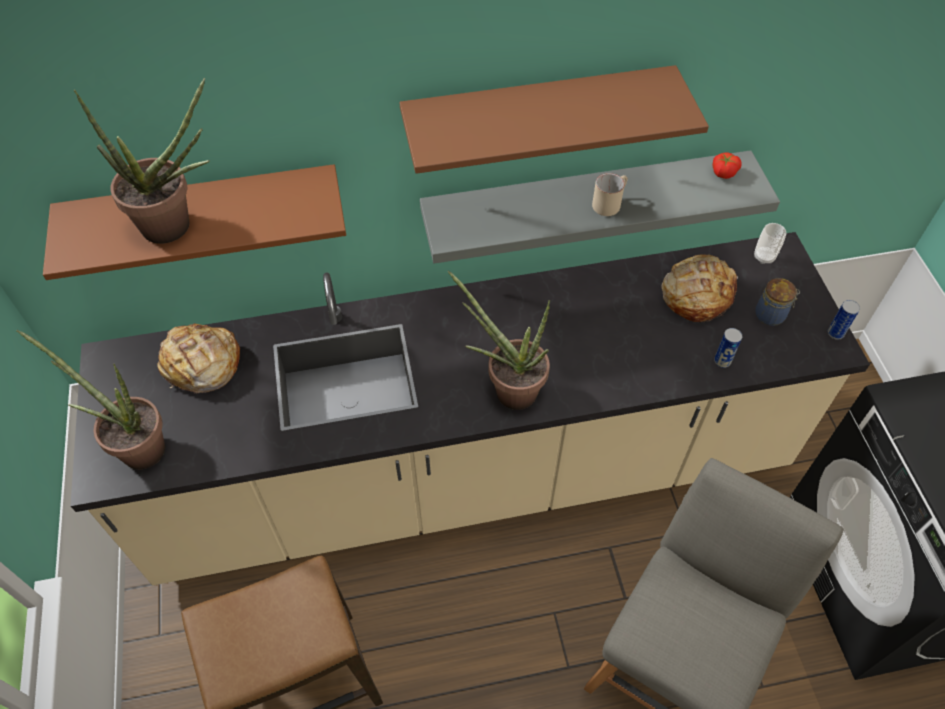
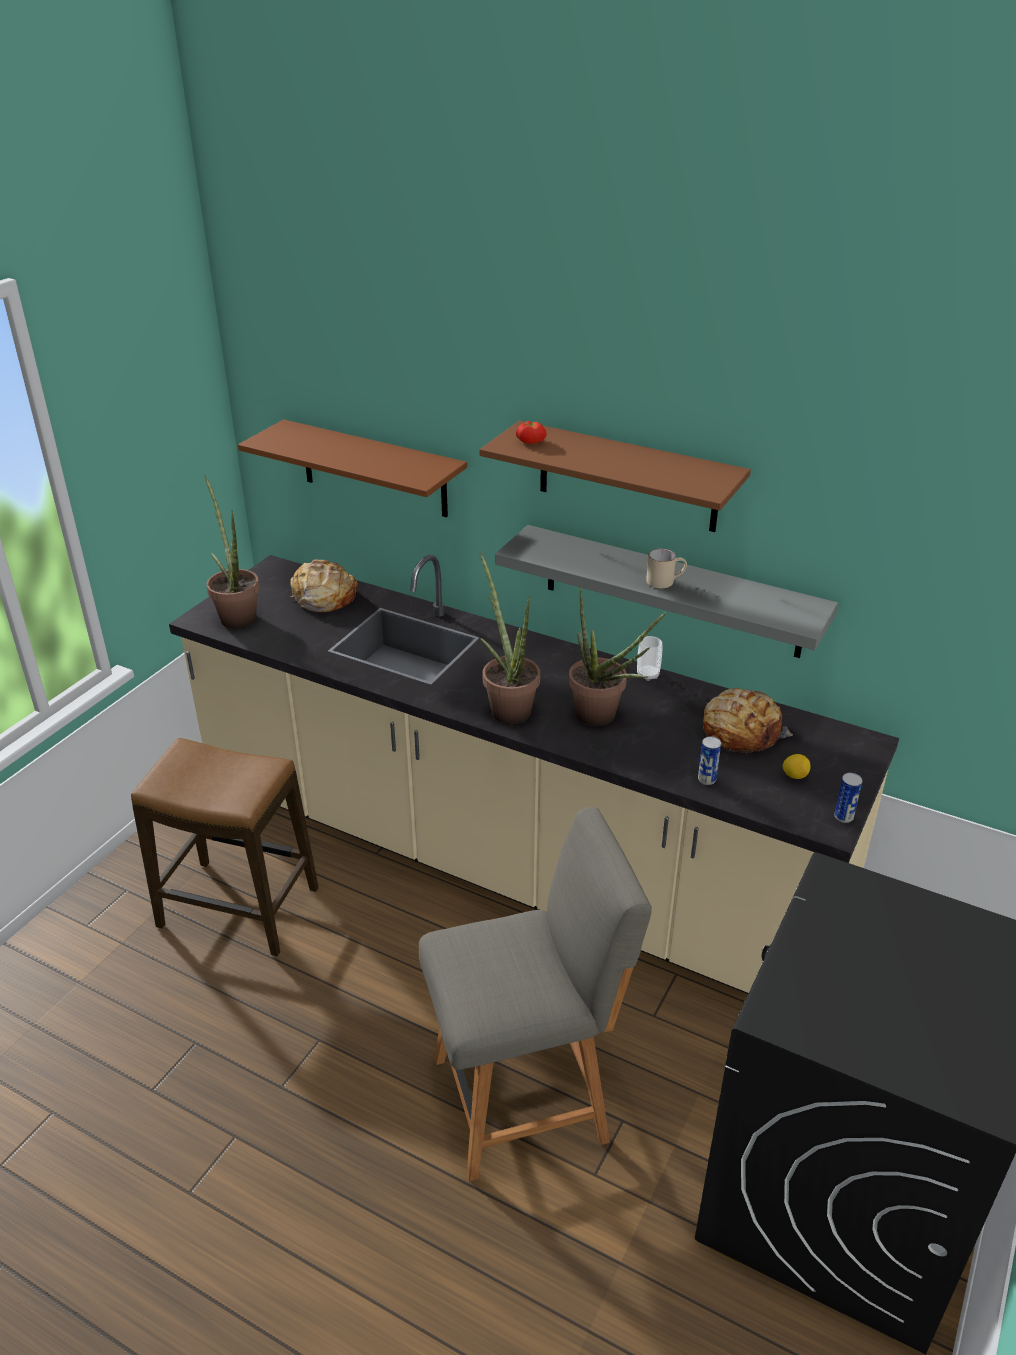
camera: 40 degrees right, 20 degrees down
potted plant [74,78,210,244] -> potted plant moved to [569,586,666,726]
tomato [713,153,741,179] -> tomato moved to [516,421,547,444]
cup [754,223,786,264] -> cup moved to [637,636,662,681]
jar [756,278,800,326] -> lemon [783,754,811,779]

